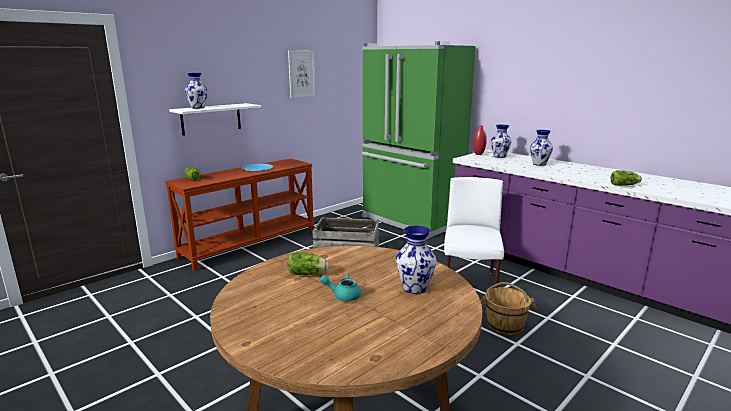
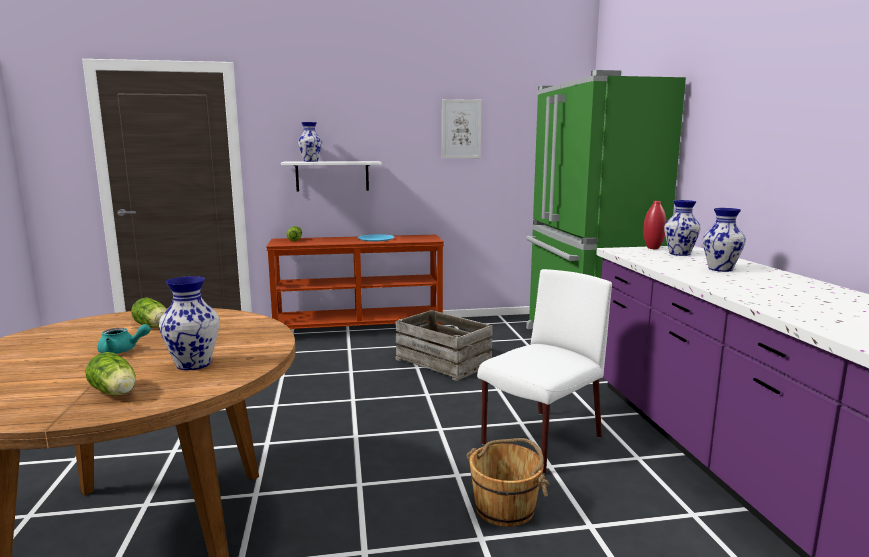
camera: 35 degrees right, 5 degrees down
turquoise teapot [320,273,361,301] -> turquoise teapot turned 135 degrees clockwise [97,324,151,354]
lettuce [611,170,642,186] -> lettuce moved to [85,352,136,395]

